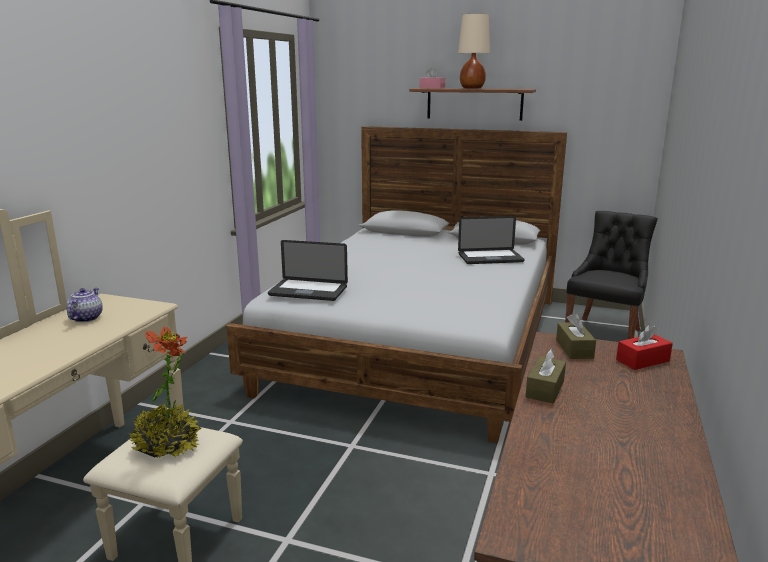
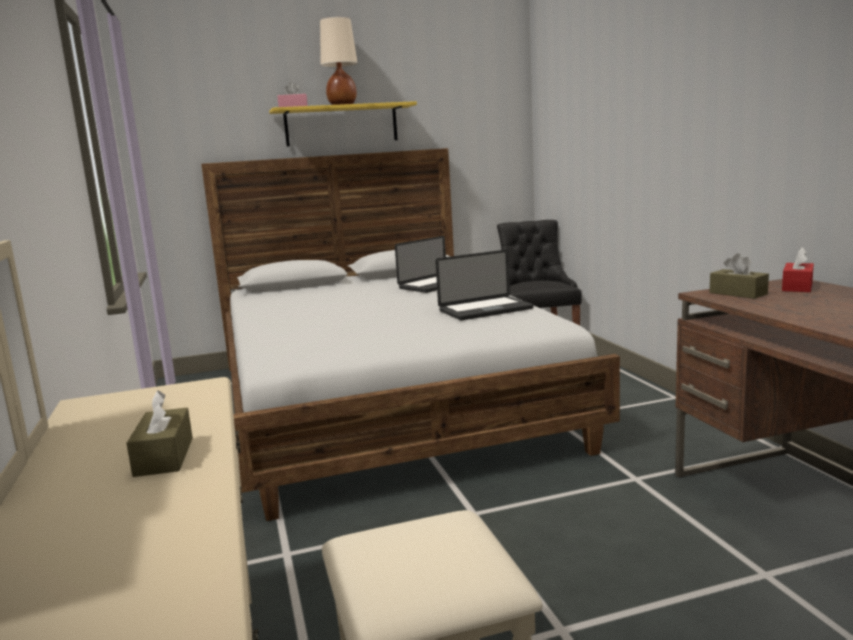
camera: 35 degrees left, 5 degrees down
teapot [66,288,103,322] -> none
potted plant [128,327,201,458] -> none
laptop [268,240,348,301] -> laptop moved to [435,250,534,320]
brown shelf [409,88,536,121] -> yellow shelf [269,101,417,147]
brown tissue box [526,349,566,404] -> brown tissue box moved to [126,390,193,477]

